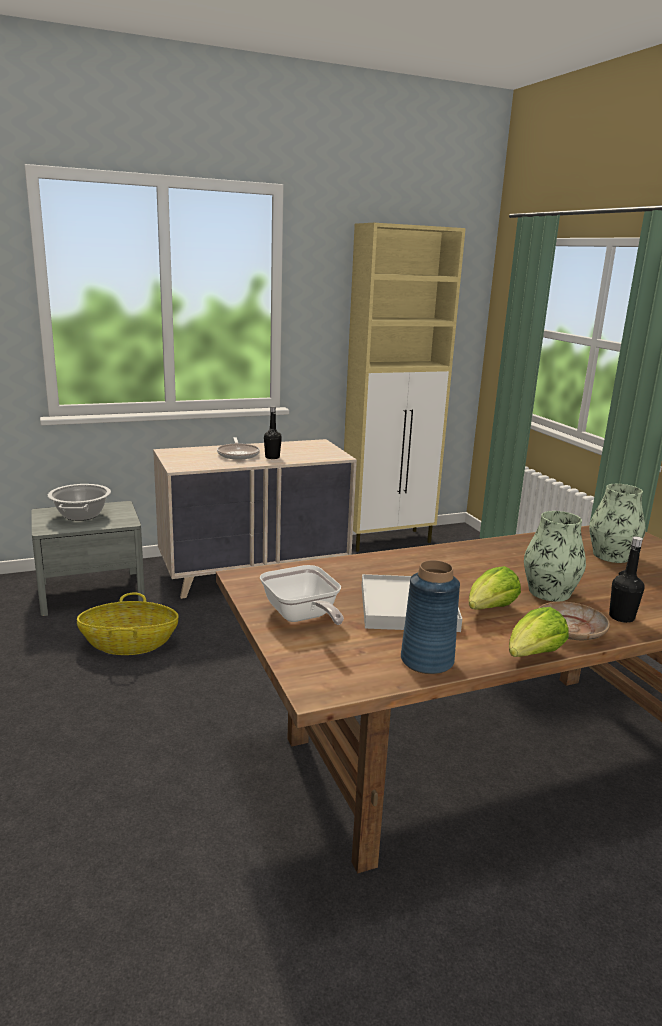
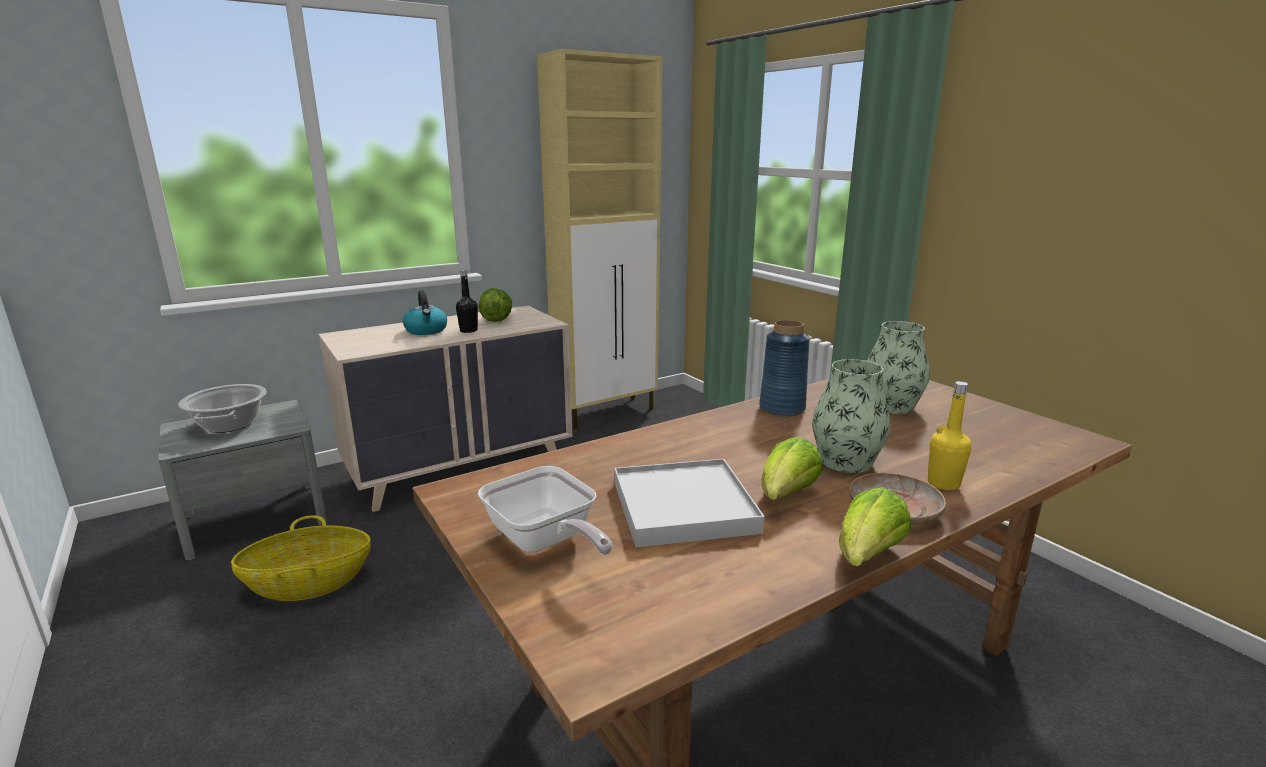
camera: 10 degrees left, 0 degrees up
frying pan [217,437,260,459] -> kettle [403,290,447,335]
blue vase [401,560,460,674] -> blue vase moved to [759,320,810,417]
black bottle [609,536,645,623] -> yellow bottle [928,381,972,490]
none -> lettuce [478,288,512,322]

